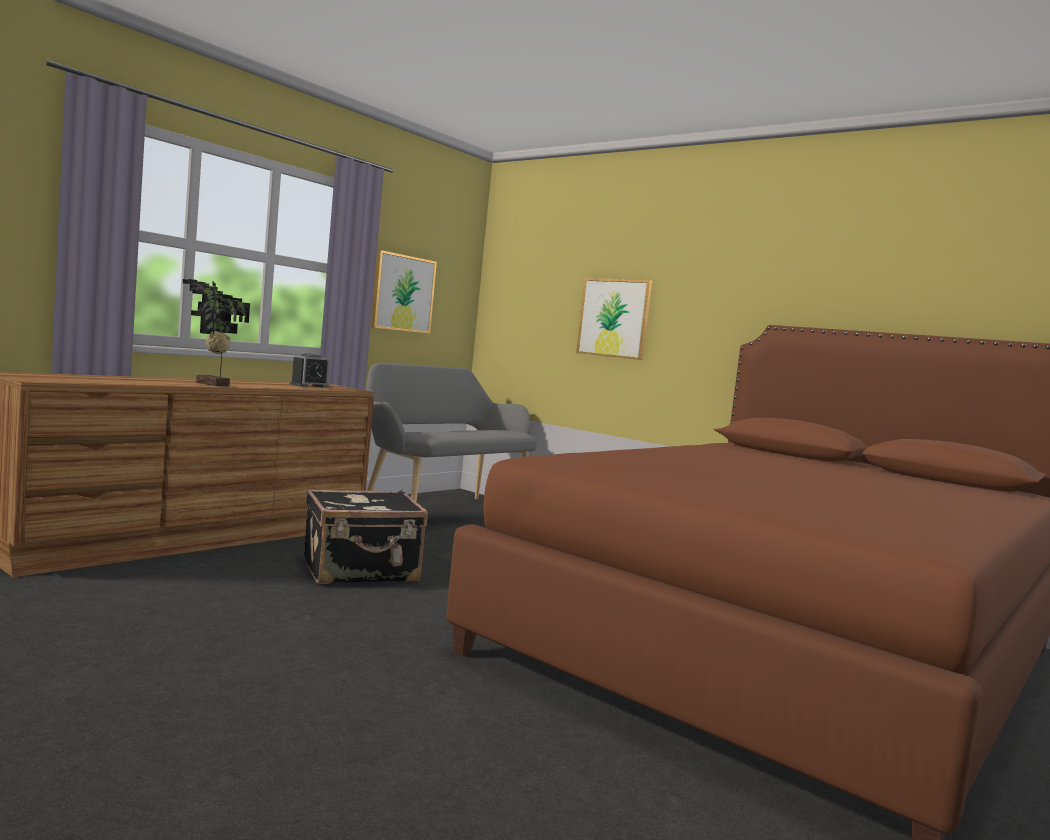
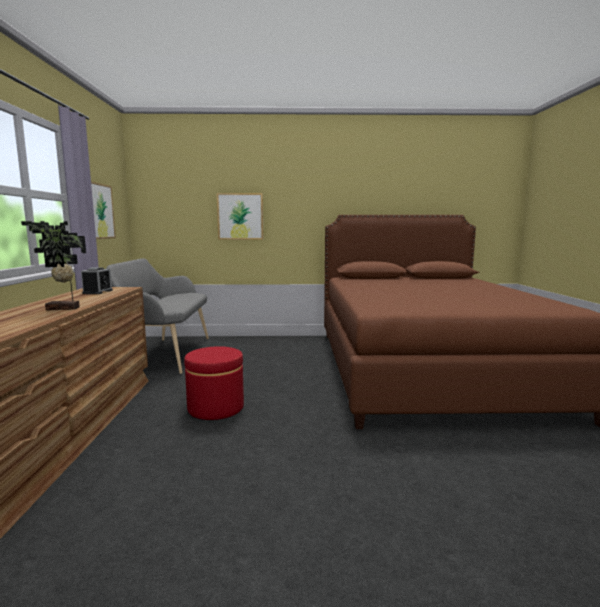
camera: 40 degrees left, 5 degrees up
black suitcase [304,489,428,584] -> red ottoman [184,346,244,420]

